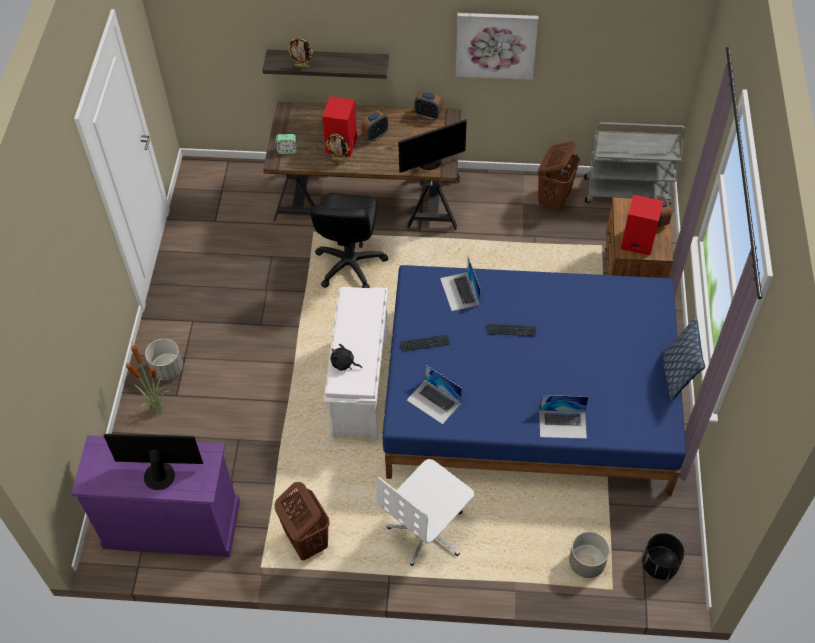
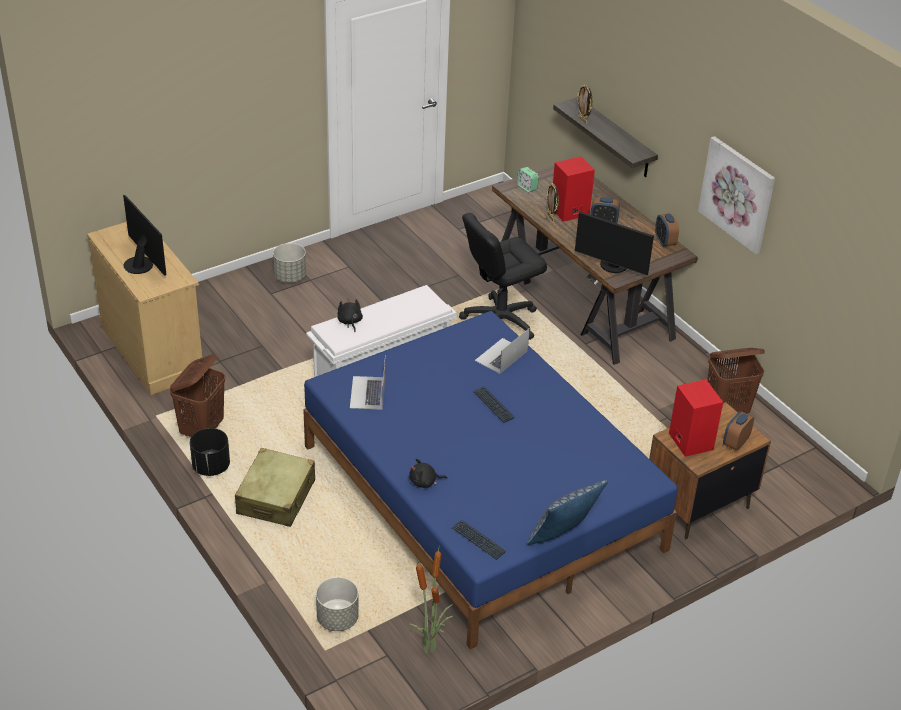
camera: 50 degrees right, 15 degrees down
purple dresser [71,435,240,557] -> beige dresser [87,222,204,395]
potted plant [125,342,171,415] -> potted plant moved to [410,549,453,654]
white office chair [376,459,474,566] -> beige suitcase [235,448,315,527]
keyboard [400,334,450,352] -> keyboard moved to [452,520,506,560]
laptop [539,395,589,439] -> black plush toy [409,459,447,488]
grey cart [584,122,685,205] -> none
black planter [642,533,685,580] -> black planter moved to [190,428,230,476]

